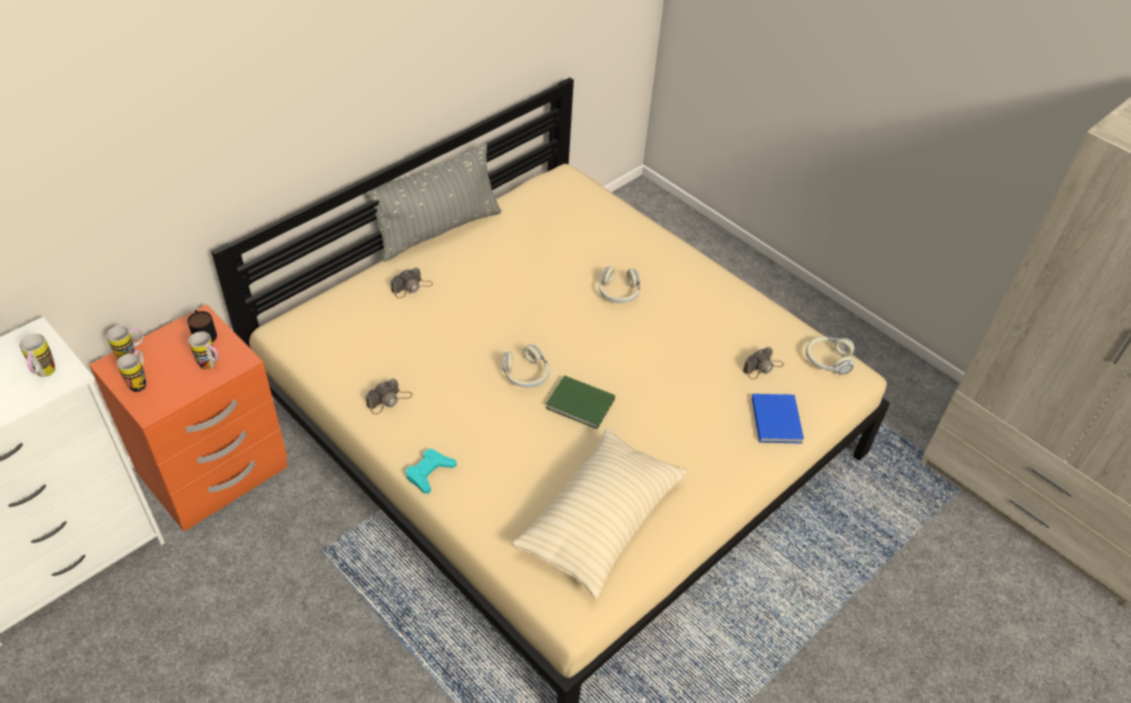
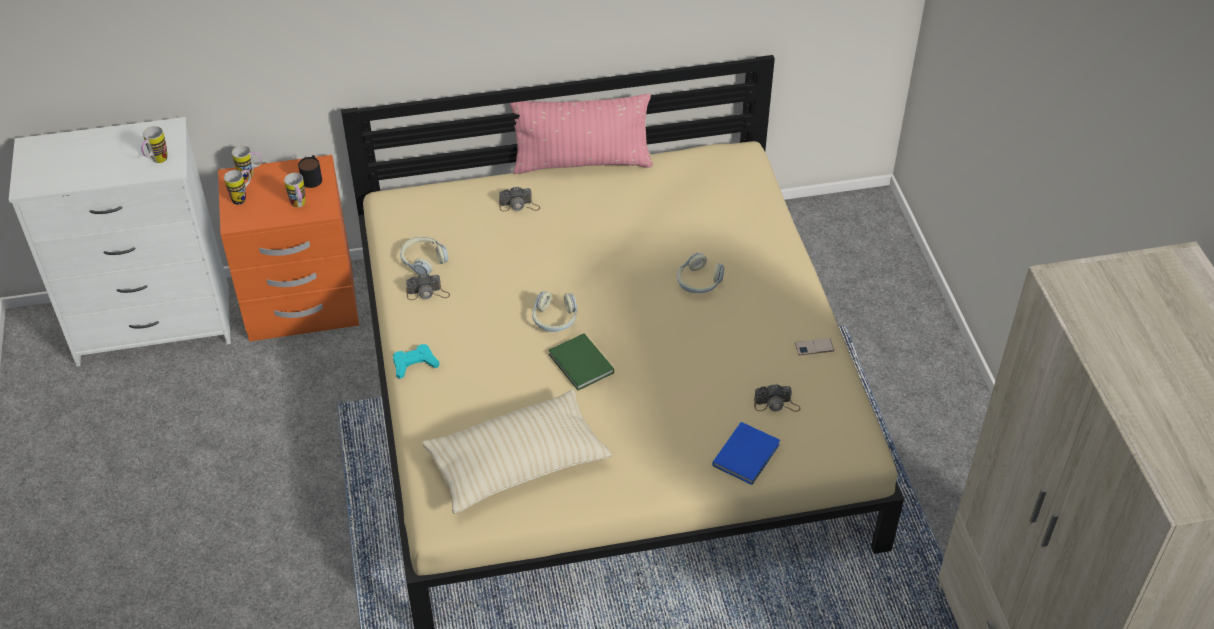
camera: 35 degrees right, 0 degrees up
grey pillow [365,143,501,262] -> pink pillow [510,94,653,174]
headphones [806,336,855,375] -> headphones moved to [400,237,449,275]
none -> phone [795,338,834,355]

